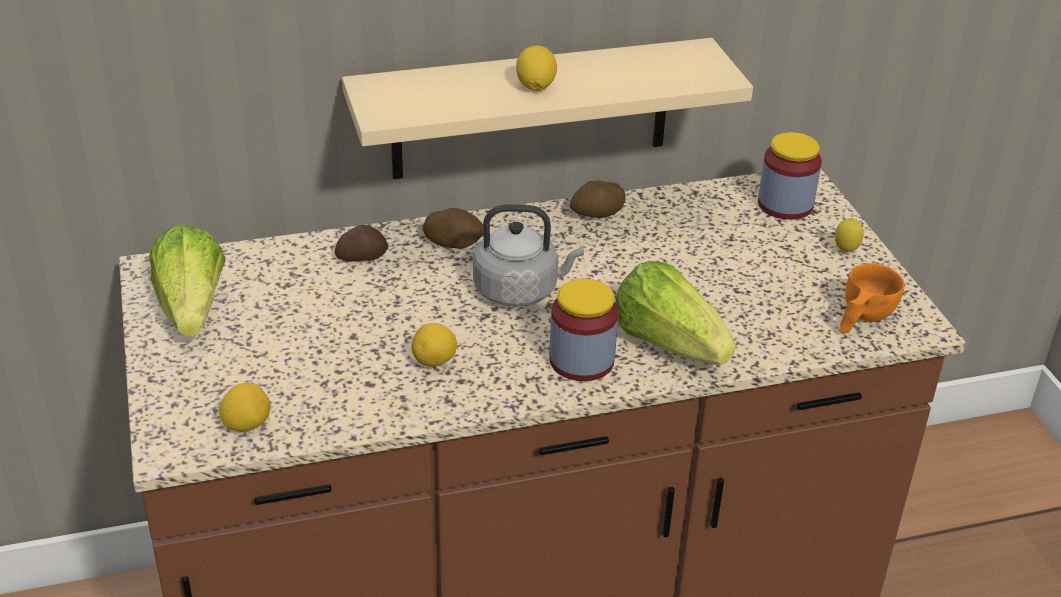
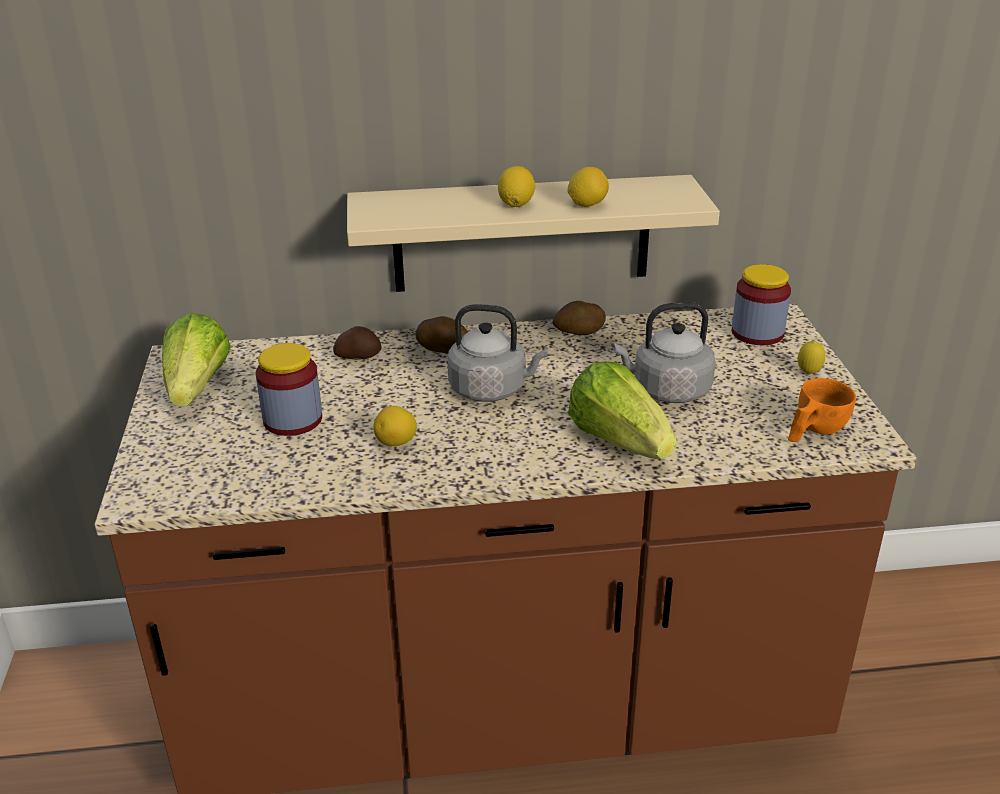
camera: 10 degrees right, 5 degrees down
lemon [219,383,271,432] -> lemon moved to [568,167,609,207]
jar [549,279,618,381] -> jar moved to [256,343,322,436]
none -> grey kettle [613,302,716,403]

